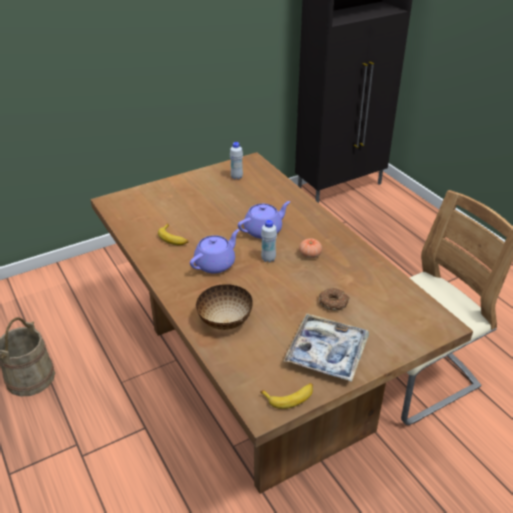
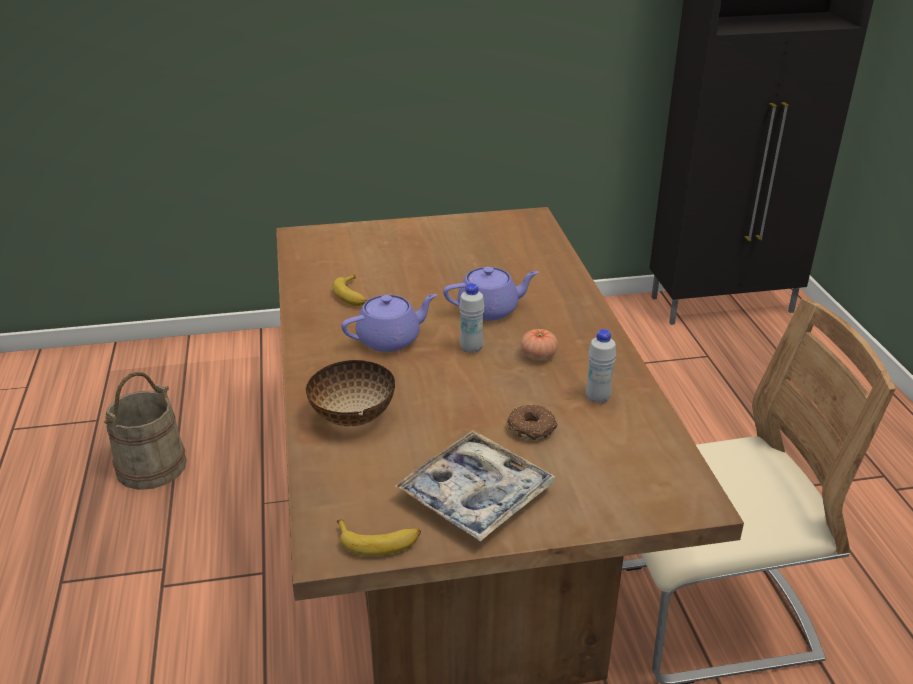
camera: 20 degrees right, 5 degrees down
white bottle [230,142,243,180] -> white bottle moved to [586,329,616,404]

